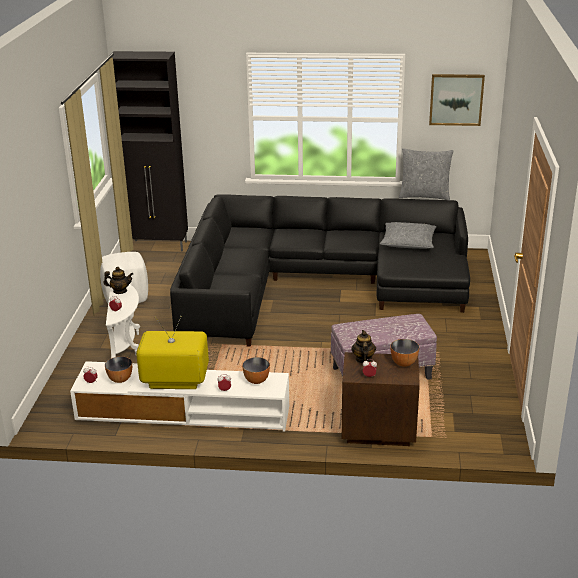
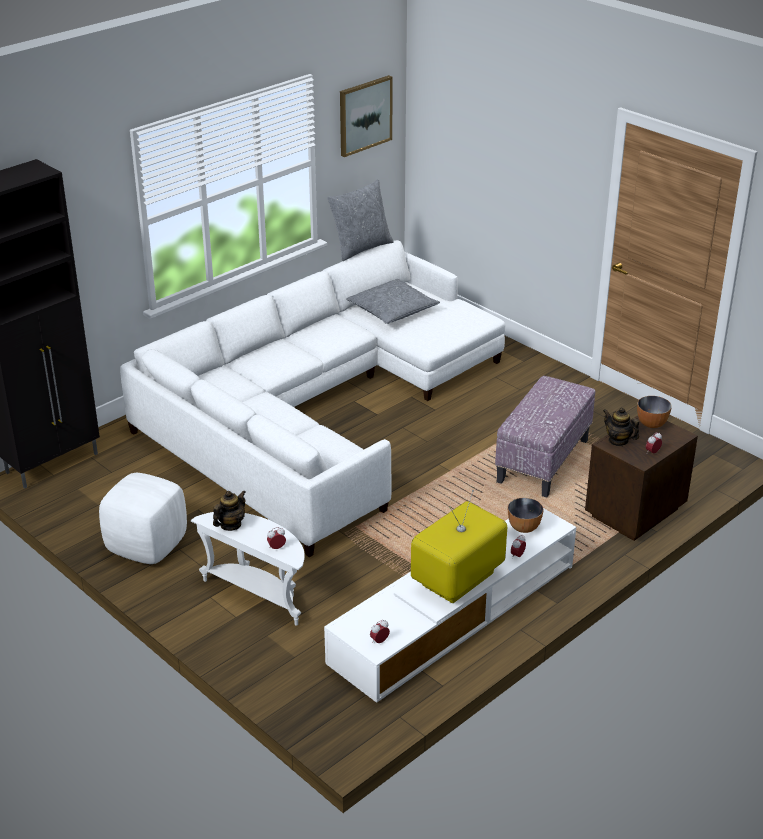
camera: 50 degrees left, 5 degrees up
bowl [105,356,132,383] -> none
black sofa [170,194,470,347] -> white sofa [120,240,505,557]

